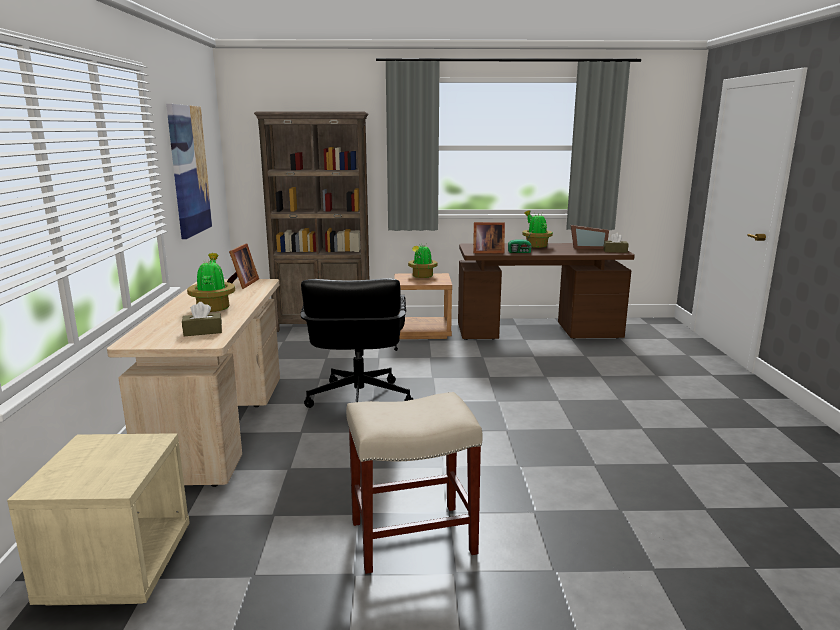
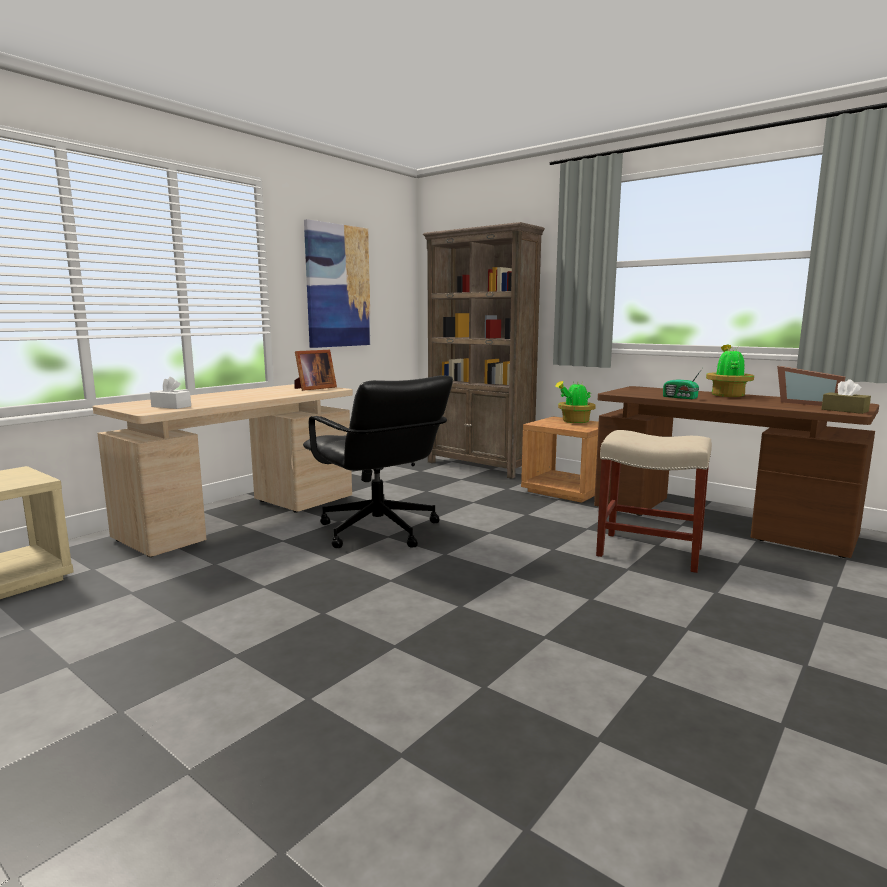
camera: 40 degrees right, 5 degrees down
brown tissue box [182,302,222,336] -> white tissue box [150,377,191,409]
potted plant [187,253,235,312] -> none
black office chair [300,278,414,408] -> black office chair turned 75 degrees counterclockwise [303,375,453,548]
beige stool [346,392,483,574] -> beige stool moved to [596,430,712,573]
picture frame [473,222,505,254] -> none

